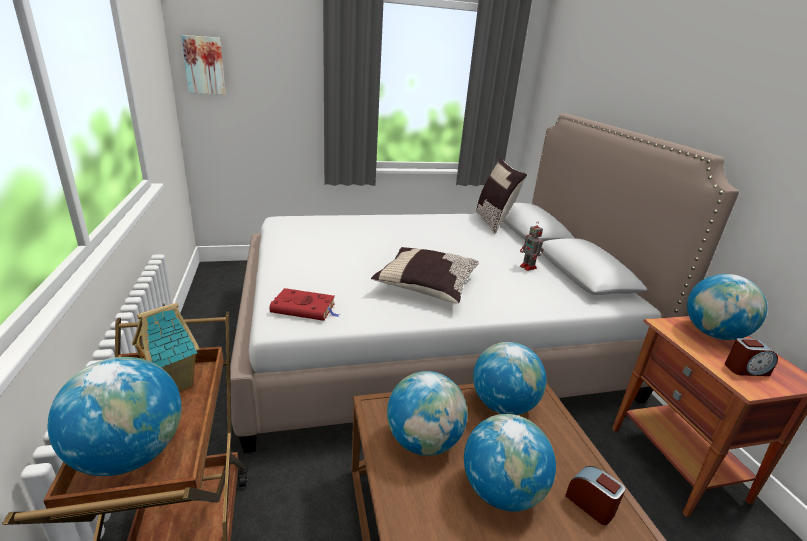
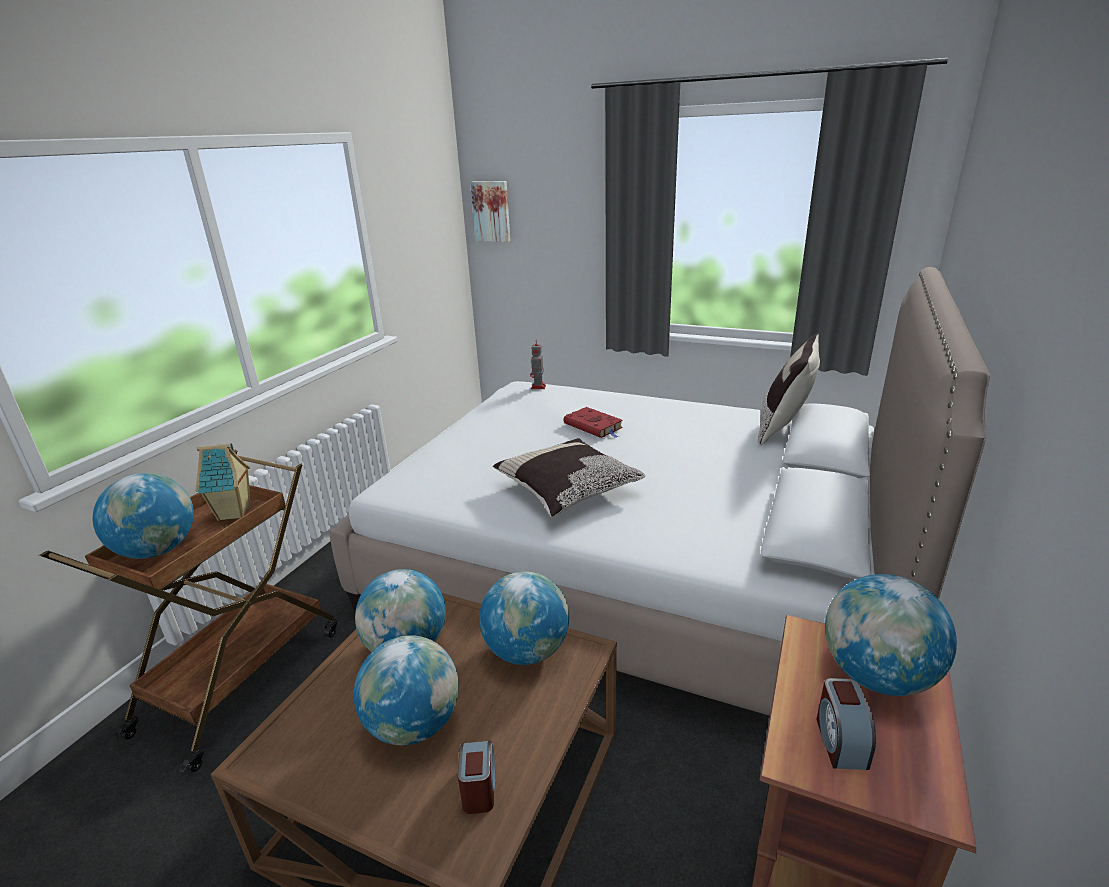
camera: 40 degrees right, 0 degrees up
red book [269,288,339,321] -> red book moved to [564,407,623,438]
toy robot [520,222,544,271] -> toy robot moved to [530,340,546,389]
alarm clock [725,338,778,376] -> alarm clock turned 60 degrees clockwise [817,678,876,770]

